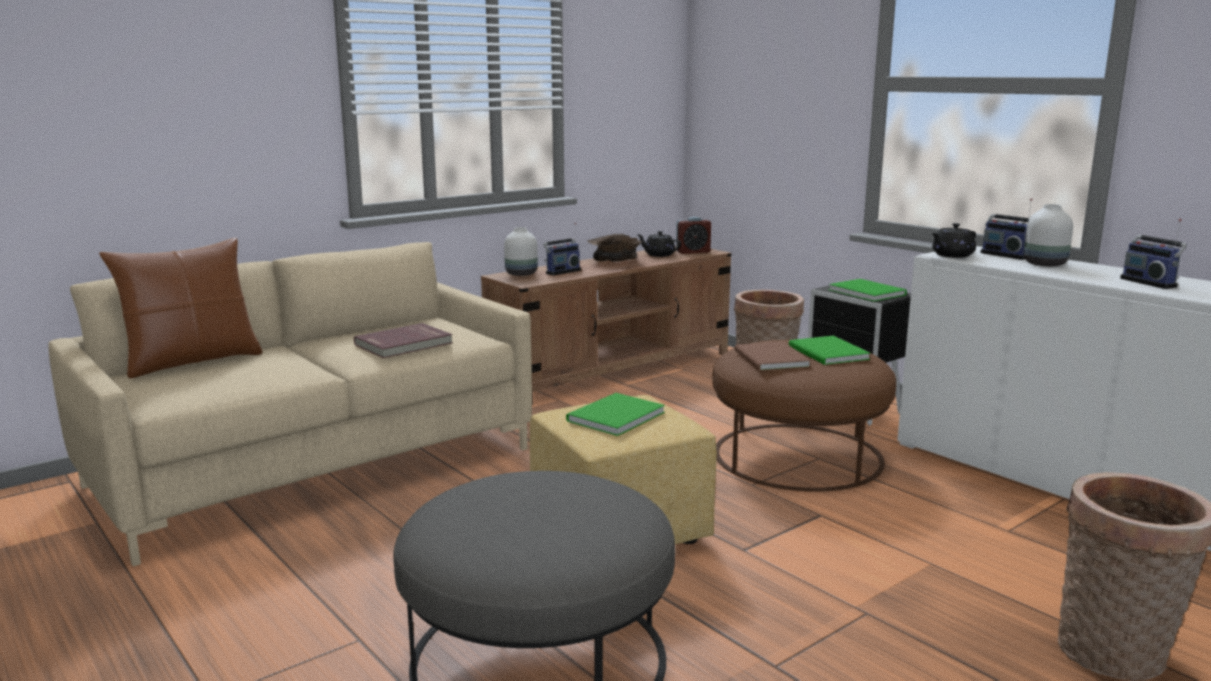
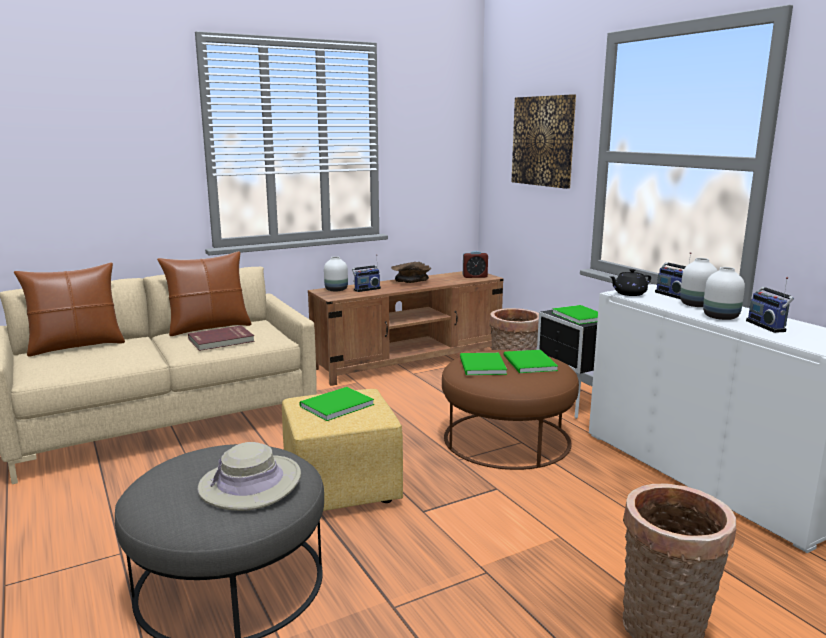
camera: 10 degrees right, 0 degrees up
black teapot [636,231,681,257] -> none
brown book [734,342,811,371] -> green book [460,353,507,375]
none -> brown pillow [157,251,252,336]
none -> beige hat [198,442,301,511]
none -> picture [511,94,576,189]
none -> white vase [703,267,745,320]

